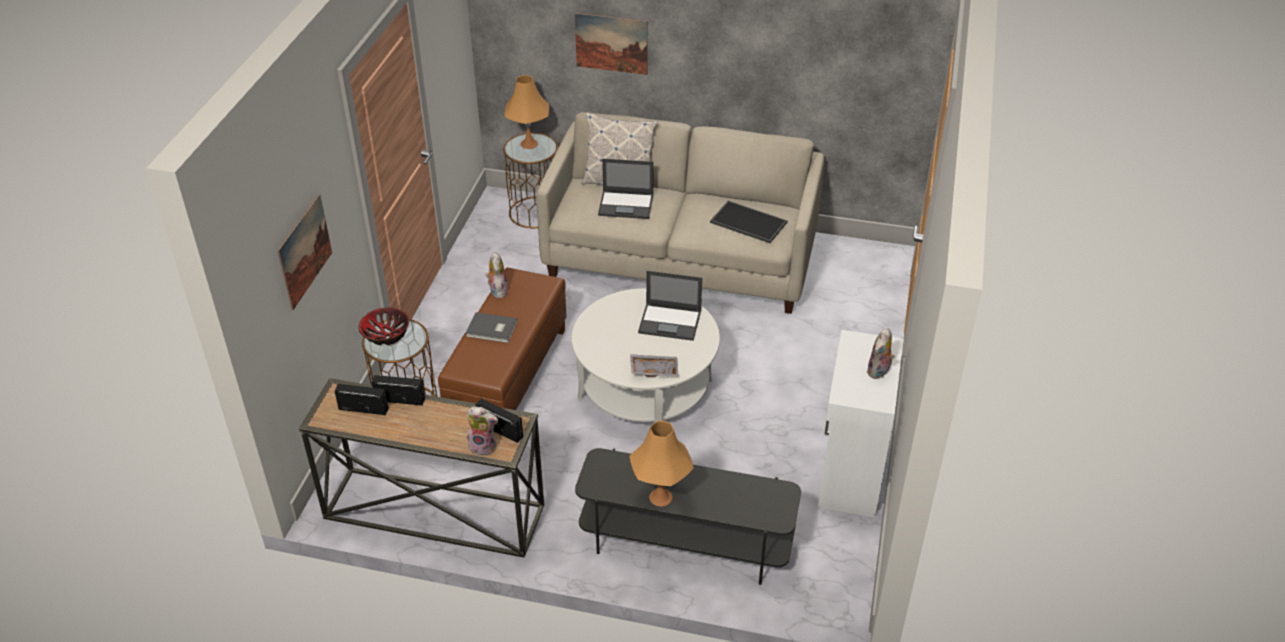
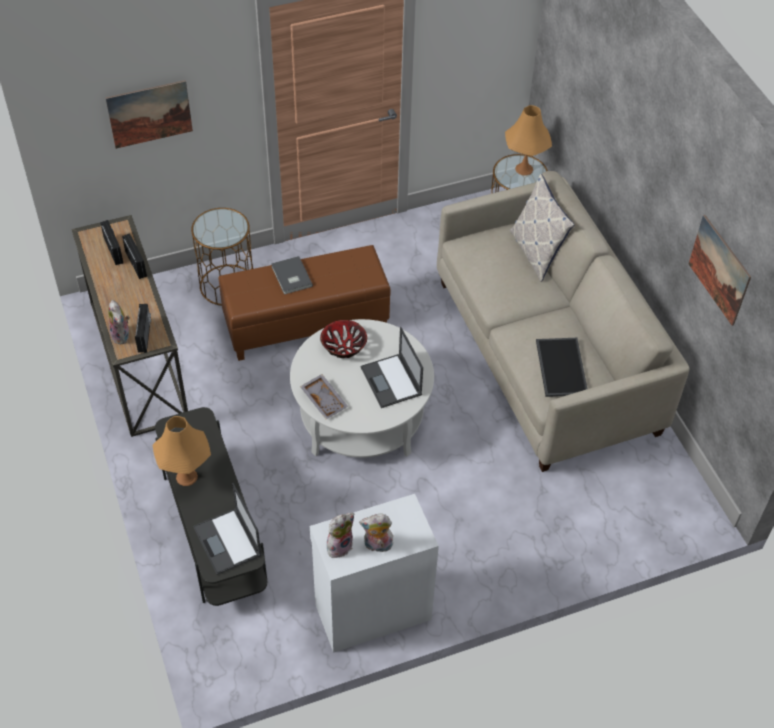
camera: 55 degrees right, 10 degrees up
bowl [359,307,409,345] -> bowl moved to [320,320,367,358]
plush toy [485,252,509,298] -> plush toy moved to [327,513,354,558]
picture [575,13,648,75] -> picture moved to [689,215,751,326]
laptop [598,159,654,219] -> laptop moved to [193,483,262,575]

